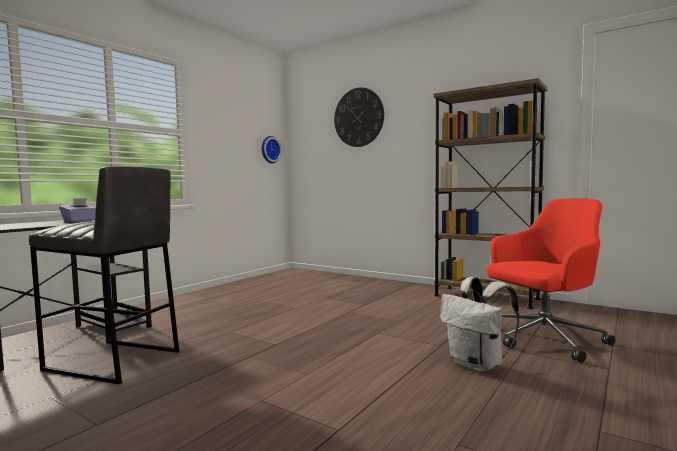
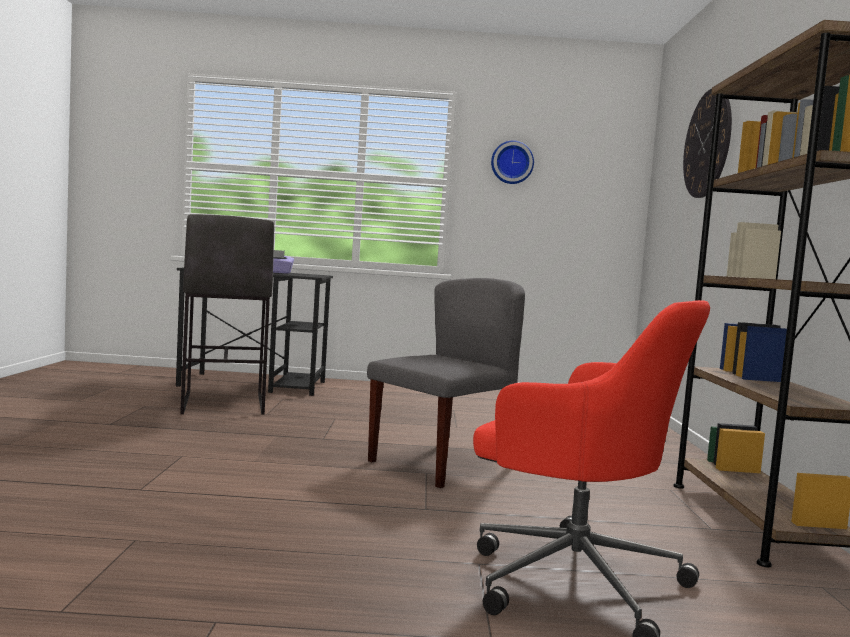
camera: 55 degrees right, 0 degrees up
wall clock [261,136,282,163] -> wall clock moved to [491,140,534,184]
white backpack [440,277,519,372] -> none
none -> grey chair [367,278,525,488]

